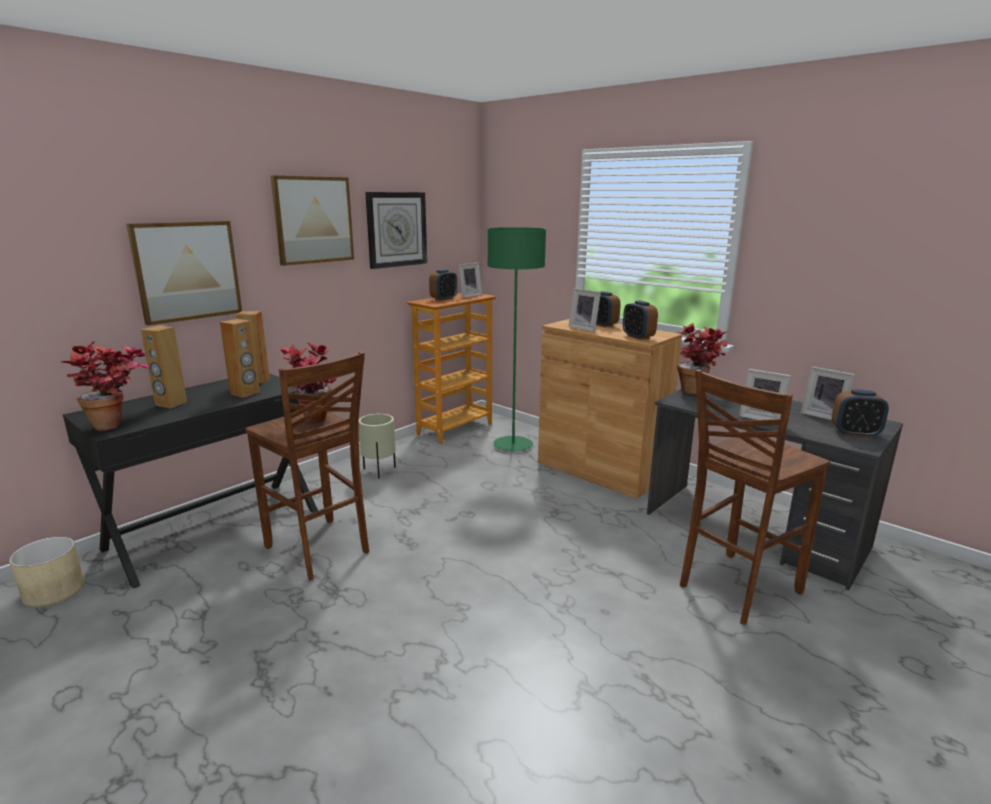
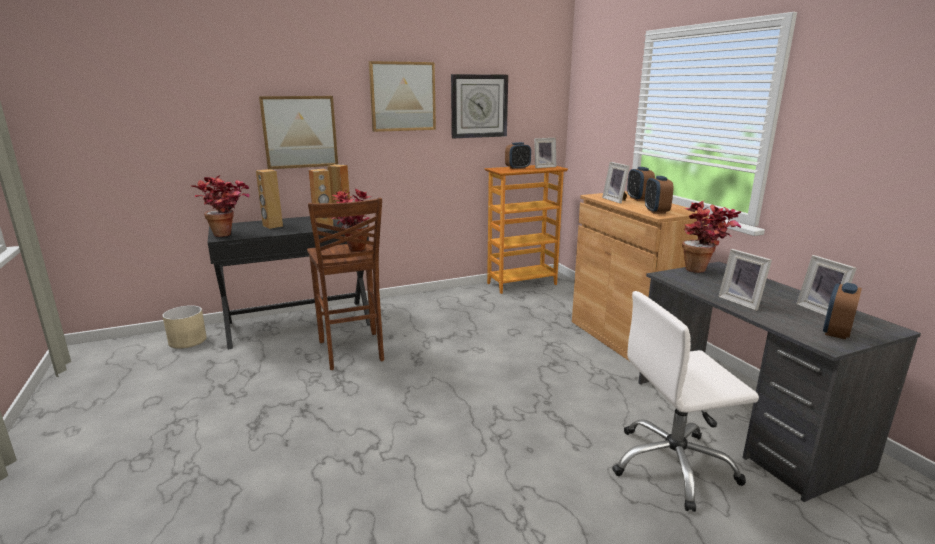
camera: 25 degrees right, 0 degrees up
beige planter [358,414,396,479] -> none
green floor lamp [488,227,546,452] -> none
brown stool [680,369,830,625] -> white office chair [612,291,759,512]
alarm clock [832,390,889,438] -> alarm clock turned 90 degrees clockwise [823,283,862,340]

